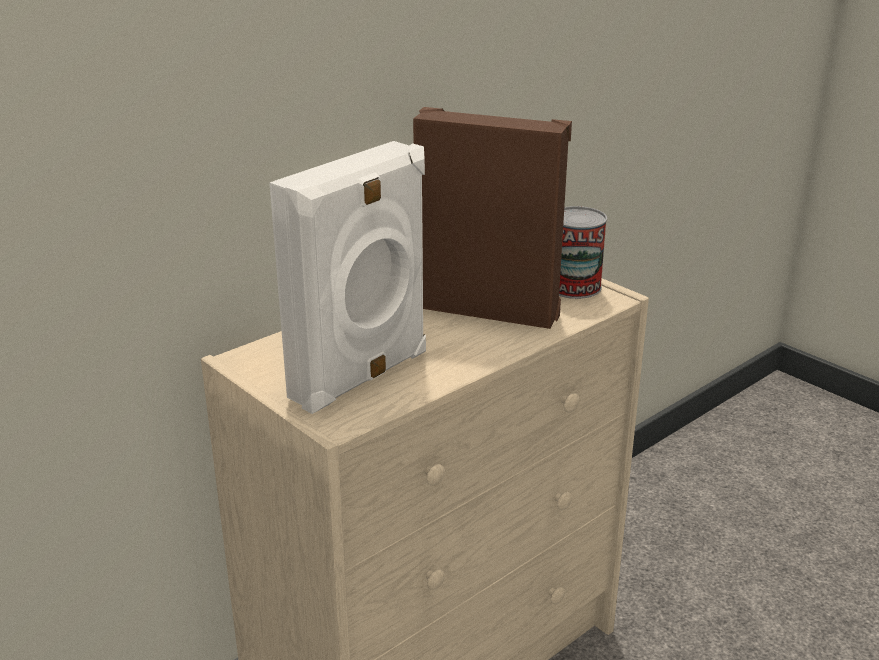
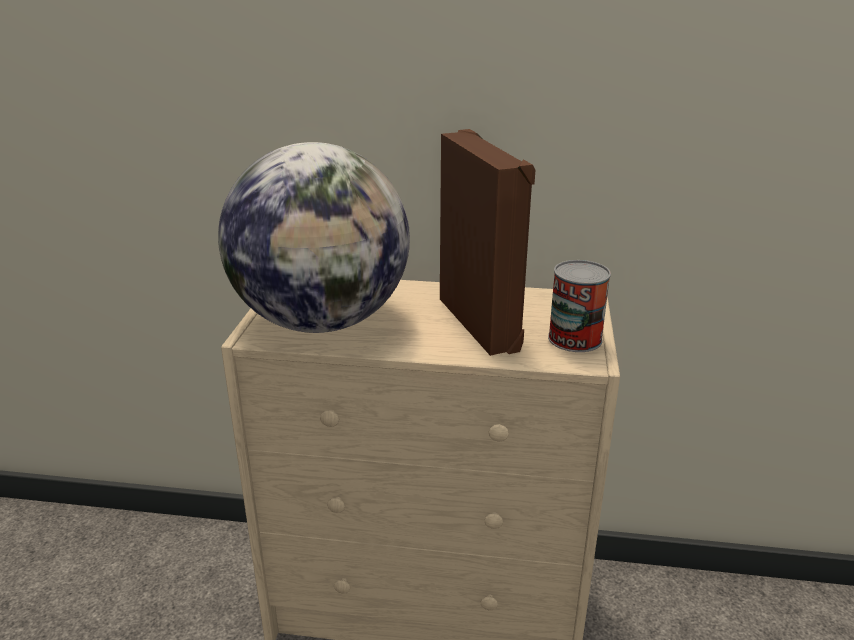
camera: 50 degrees right, 0 degrees up
white speaker [269,141,426,414] -> globe [218,142,410,333]

